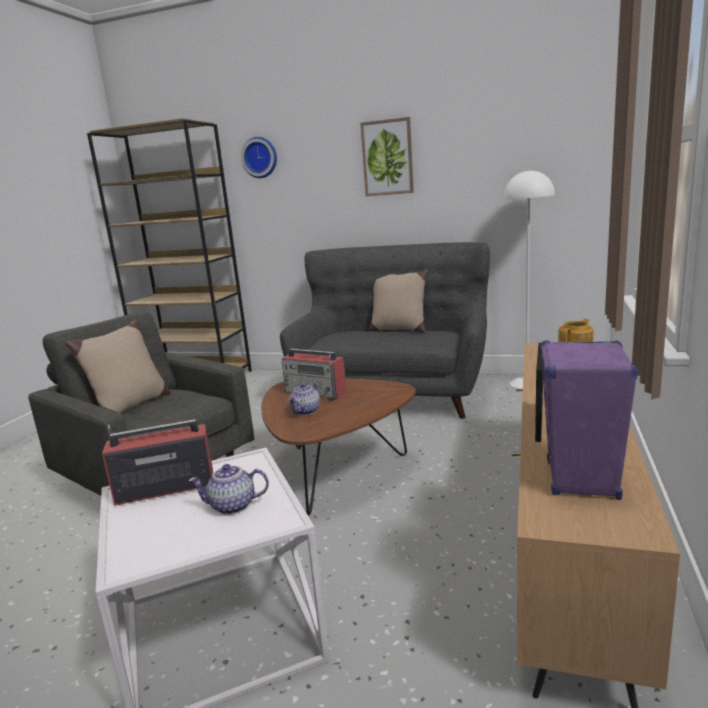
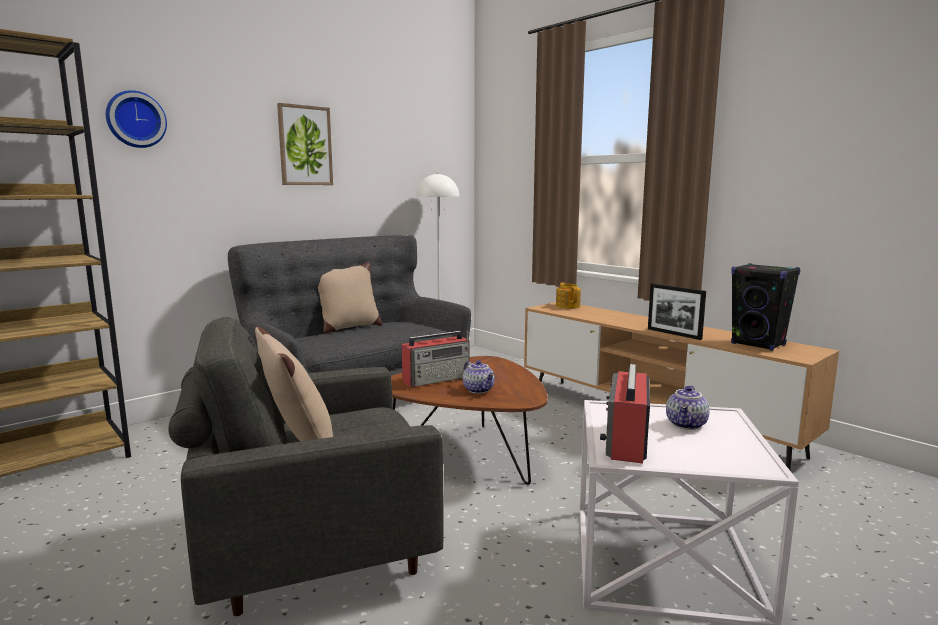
camera: 60 degrees left, 5 degrees down
purple speaker [540,340,638,500] -> black speaker [731,263,800,351]

